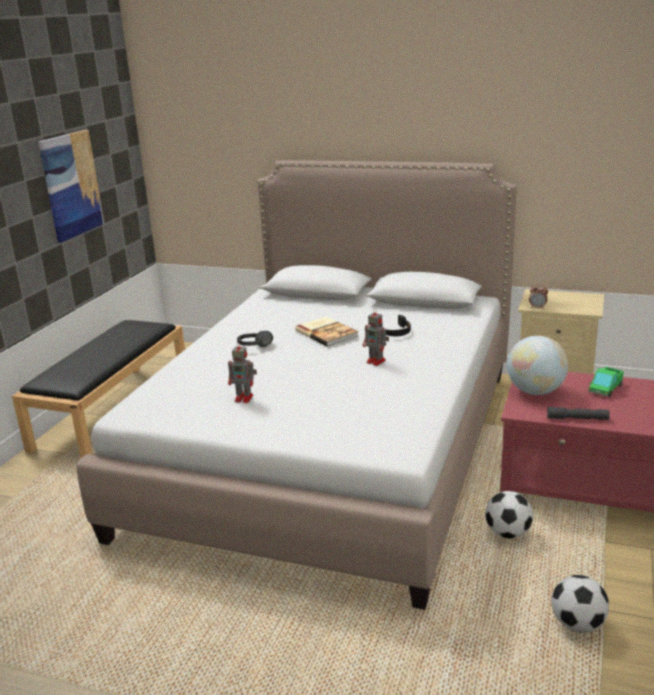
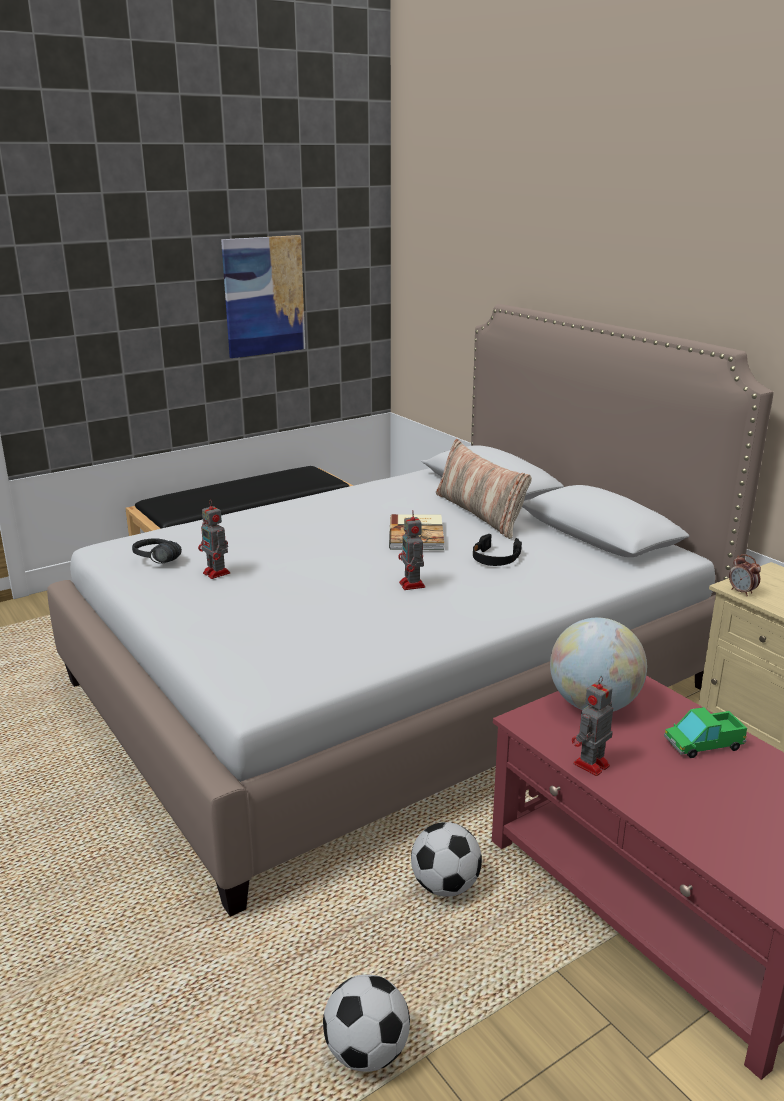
camera: 35 degrees right, 0 degrees up
black headphones [237,331,273,347] -> black headphones moved to [132,538,182,564]
grey flashlight [547,407,610,420] -> toy robot [572,676,613,776]
none -> pillow [436,439,532,539]

